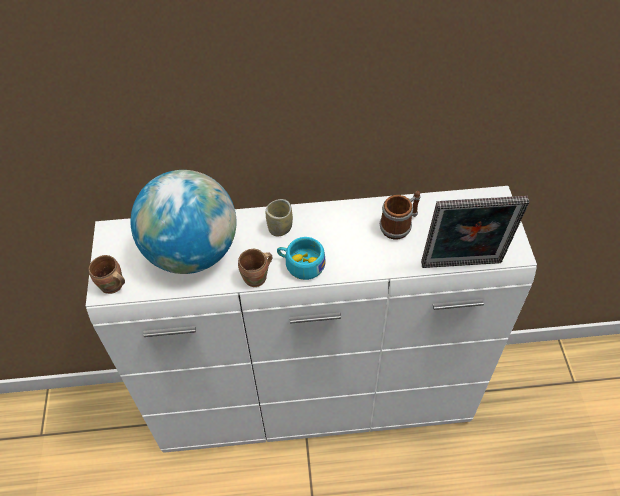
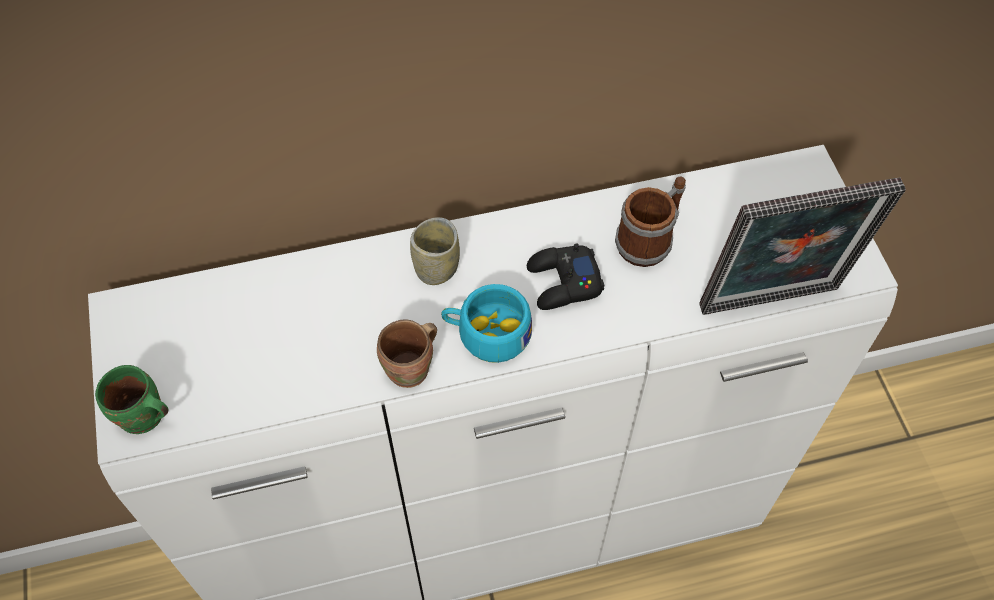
camera: 10 degrees left, 5 degrees up
brown mug [89,255,125,294] -> green mug [95,365,168,434]
globe [131,170,236,274] -> none
none -> black game controller [527,243,604,310]

